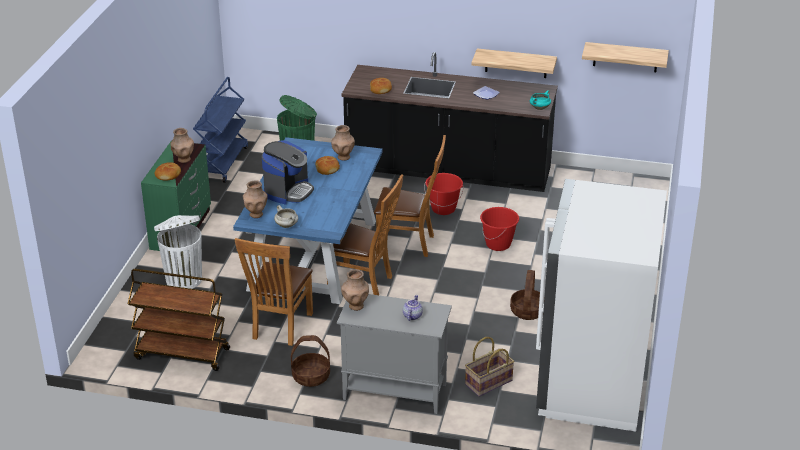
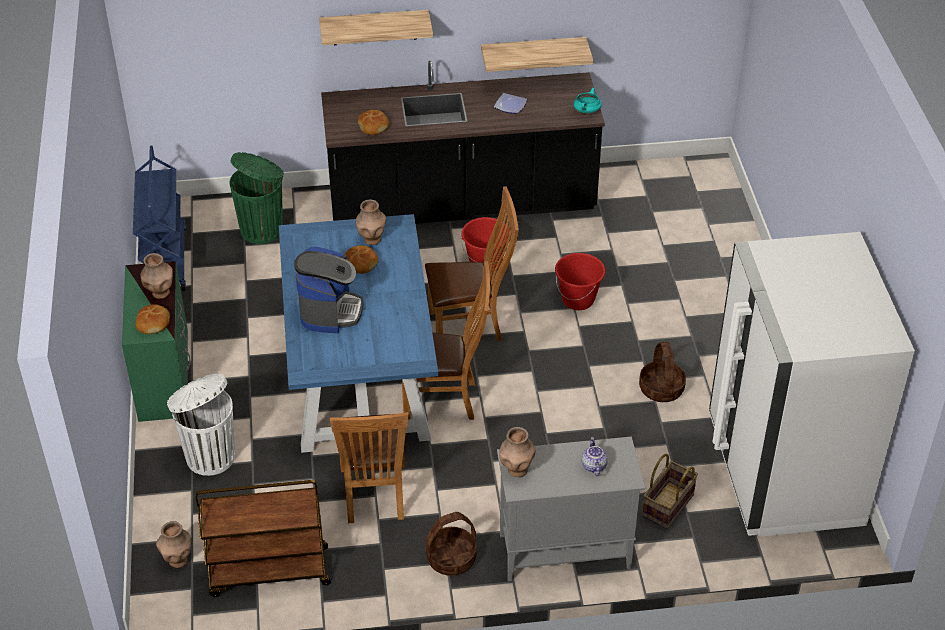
camera: 20 degrees left, 10 degrees up
brown vase [243,180,268,218] -> brown vase moved to [156,521,191,568]
white cooking pot [274,205,298,228] -> none
shelf [582,42,669,72] -> shelf moved to [319,10,433,45]

